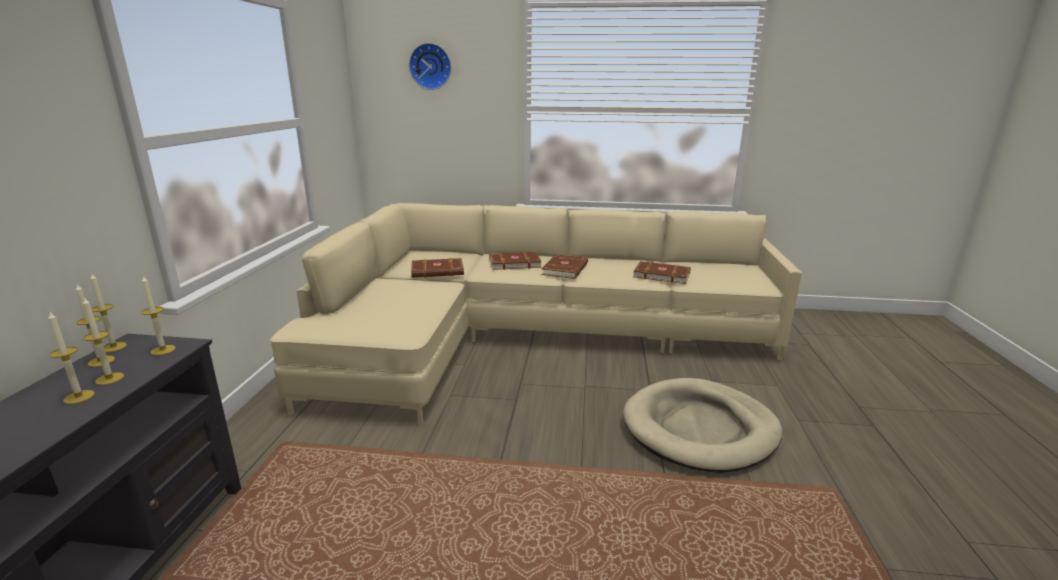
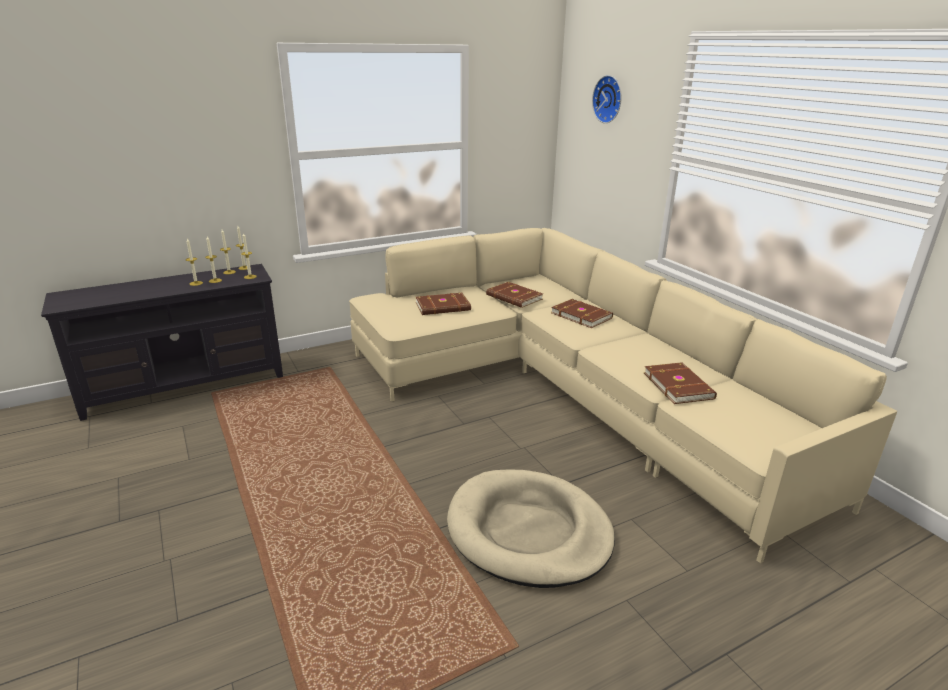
camera: 55 degrees right, 5 degrees up
brown book [541,254,588,279] -> brown book moved to [416,293,471,315]

